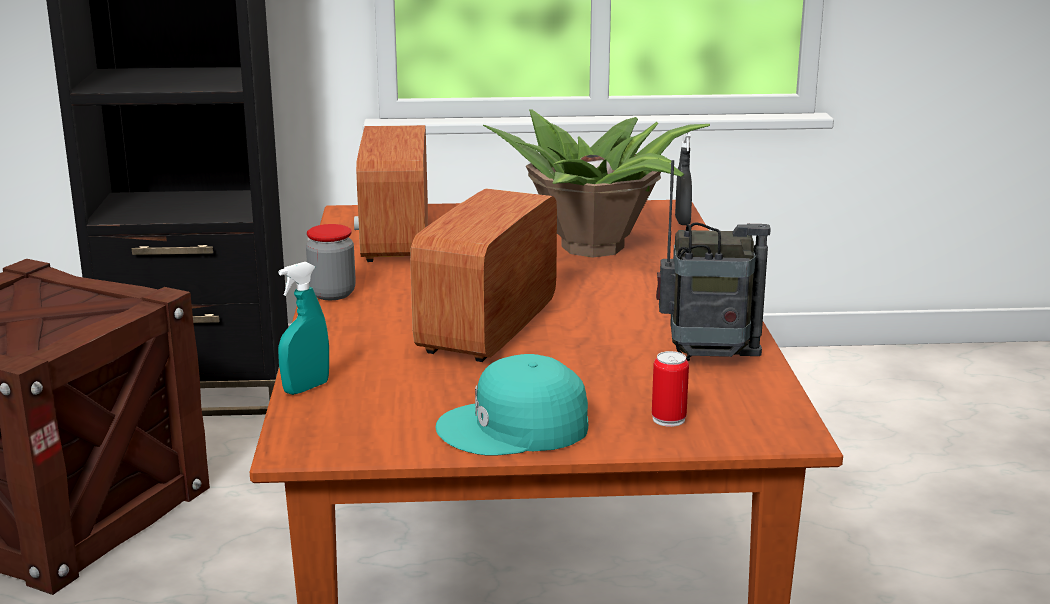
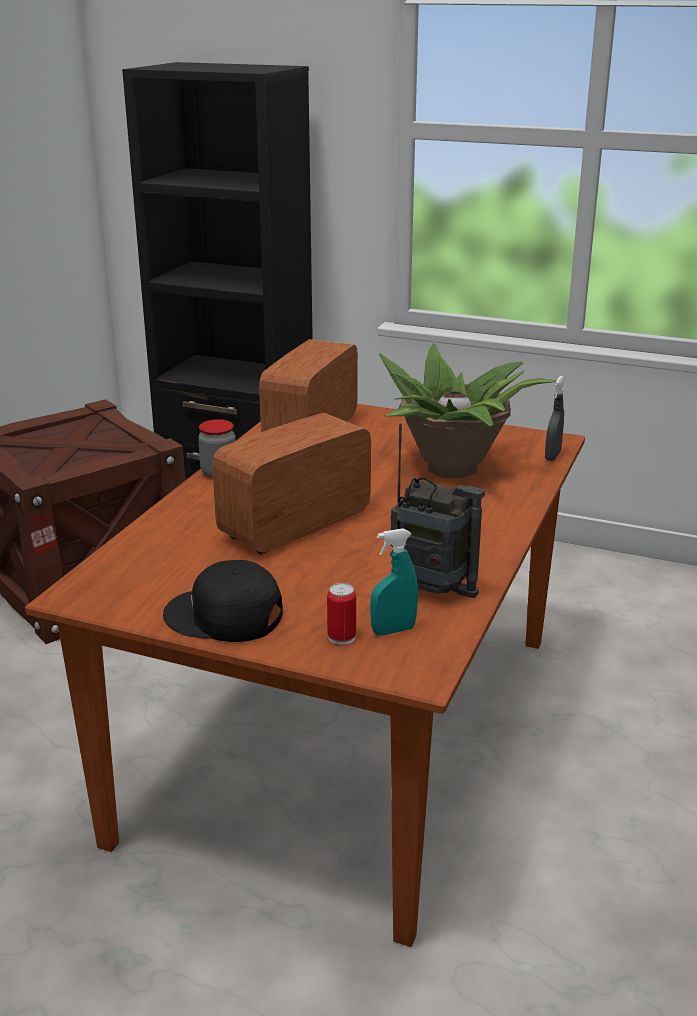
camera: 25 degrees right, 5 degrees up
turquoise spray bottle [278,262,329,395] -> turquoise spray bottle moved to [370,528,418,635]
turquoise cap [435,354,588,455] -> black cap [163,560,283,642]

